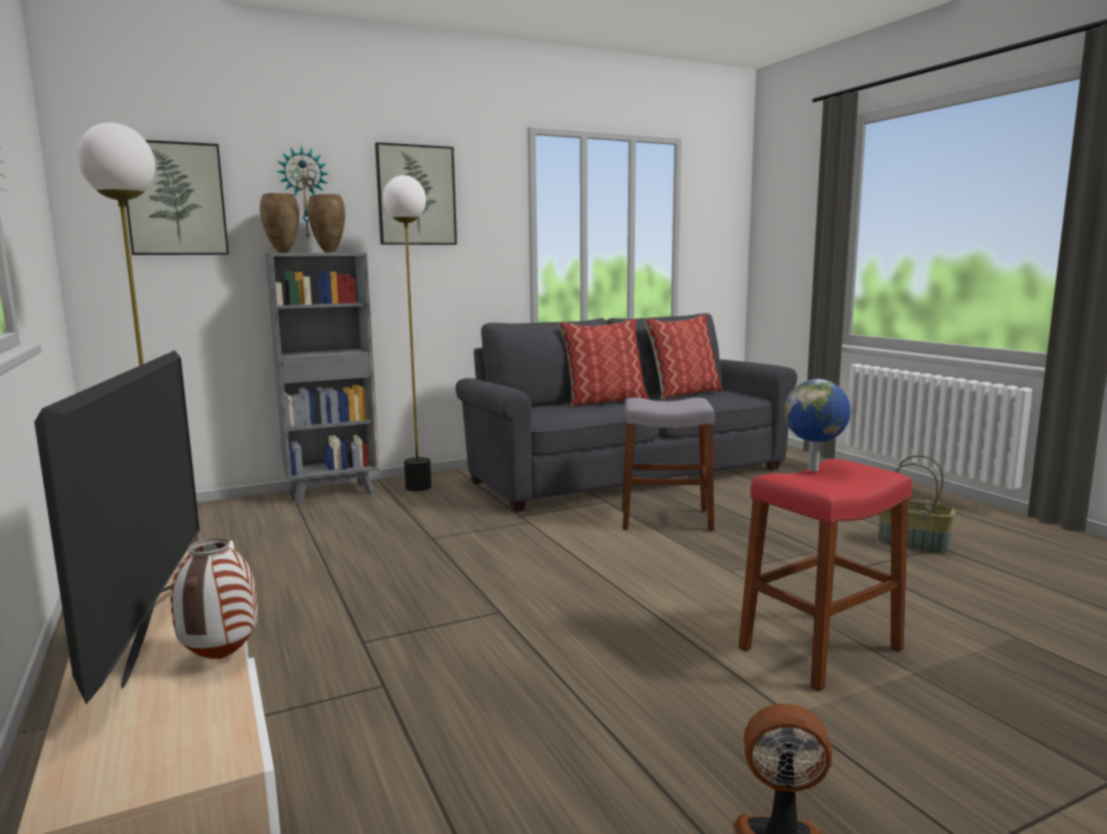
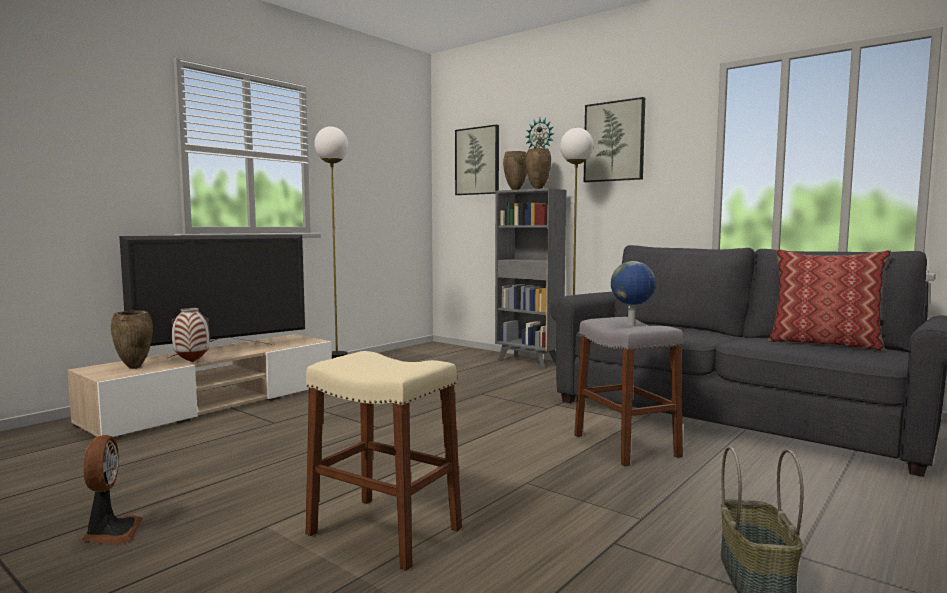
camera: 65 degrees right, 5 degrees down
pillow [558,318,649,407] -> none
red stool [739,459,912,691] -> beige stool [306,351,462,571]
globe [784,379,851,471] -> globe moved to [611,261,656,325]
none -> brown vase [111,310,153,369]

